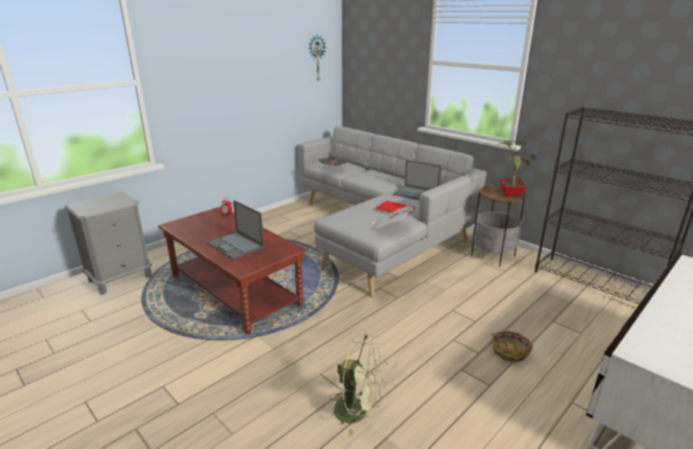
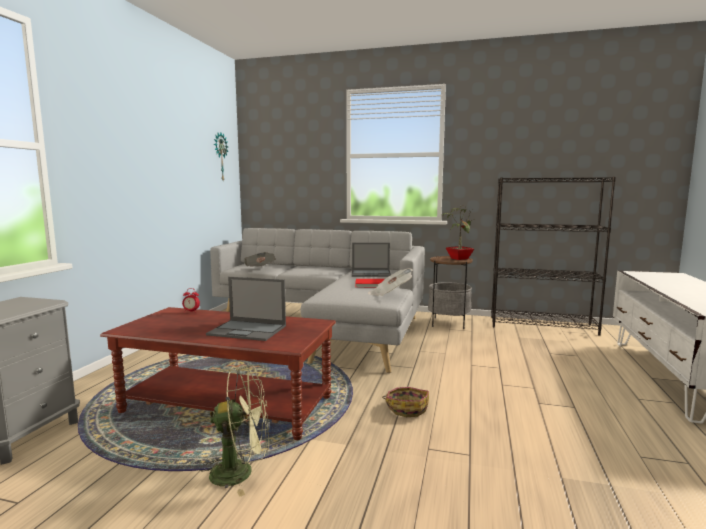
camera: 30 degrees left, 15 degrees down
green fan [330,334,388,436] -> green fan moved to [199,365,269,497]
basket [491,331,533,363] -> basket moved to [382,387,429,417]

